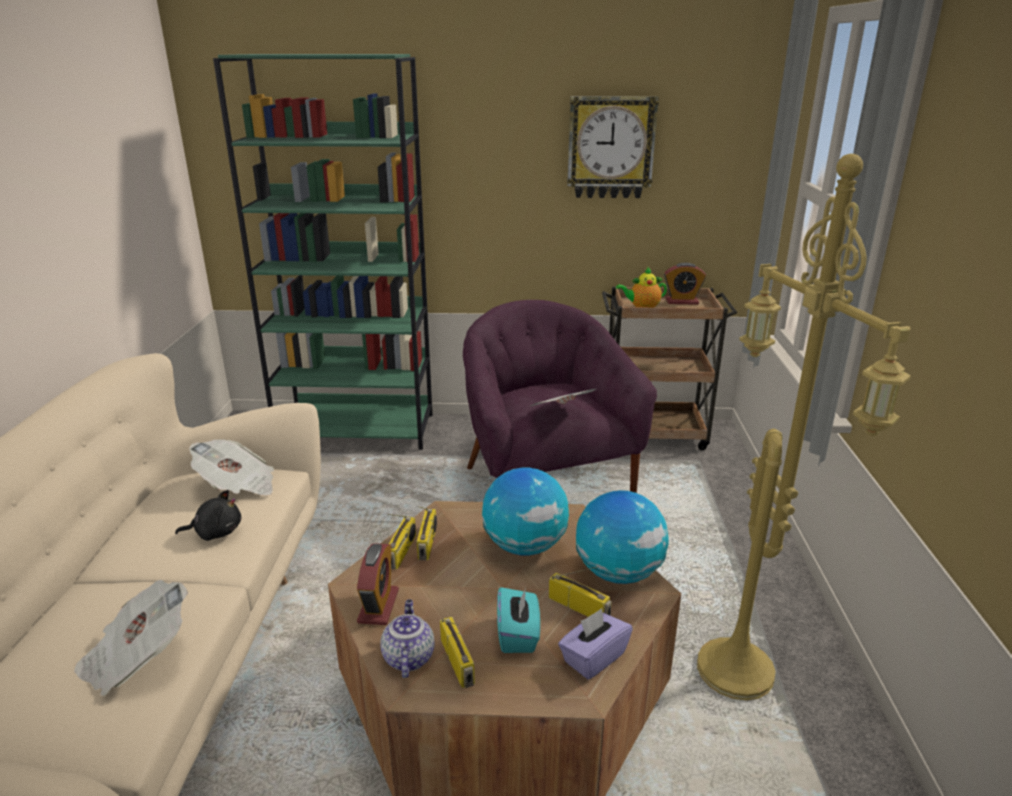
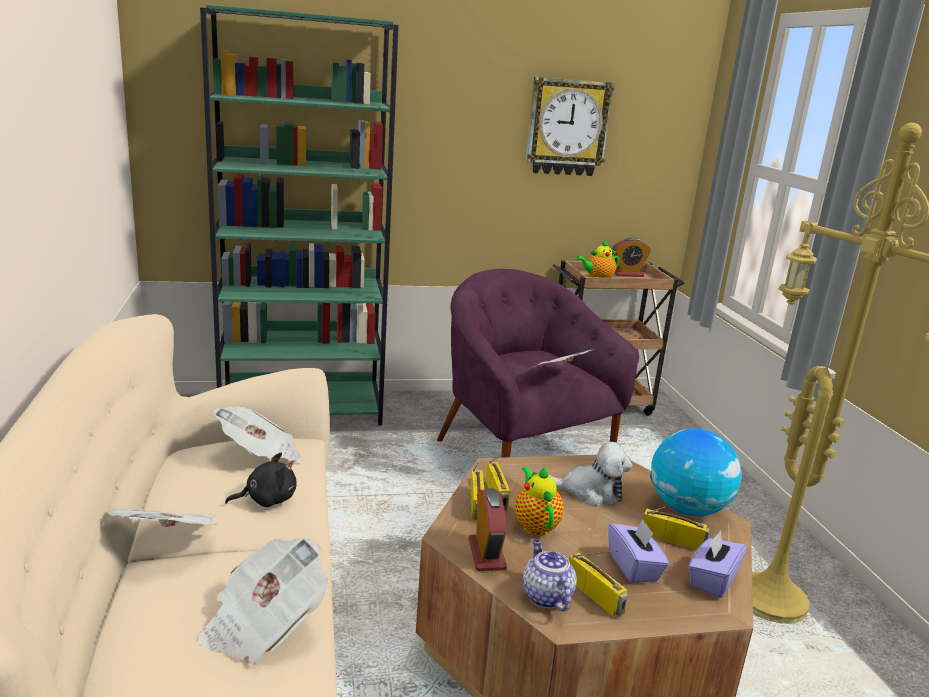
camera: 15 degrees left, 5 degrees down
globe [482,468,569,556] -> plush toy [548,442,633,507]
turquoise tissue box [497,587,540,653] -> purple tissue box [608,519,669,584]
none -> newspaper [109,509,220,527]
none -> teapot [515,466,564,536]

